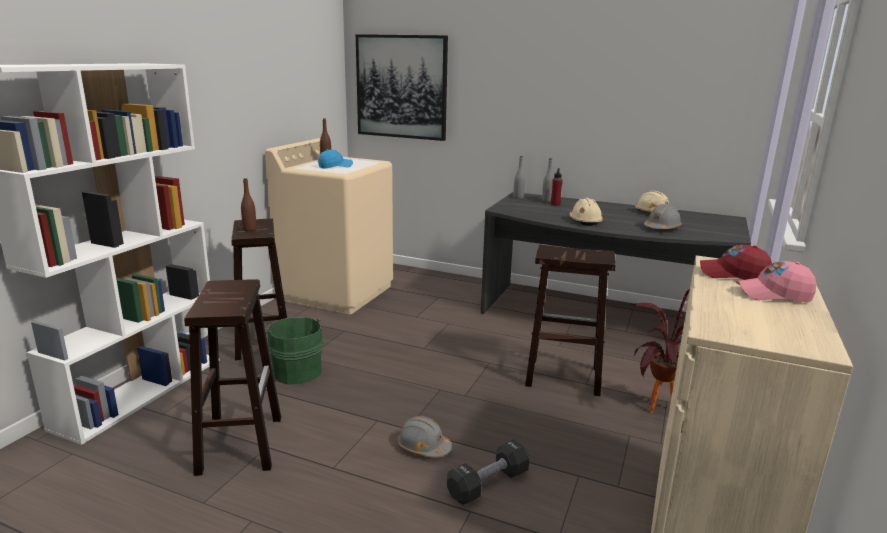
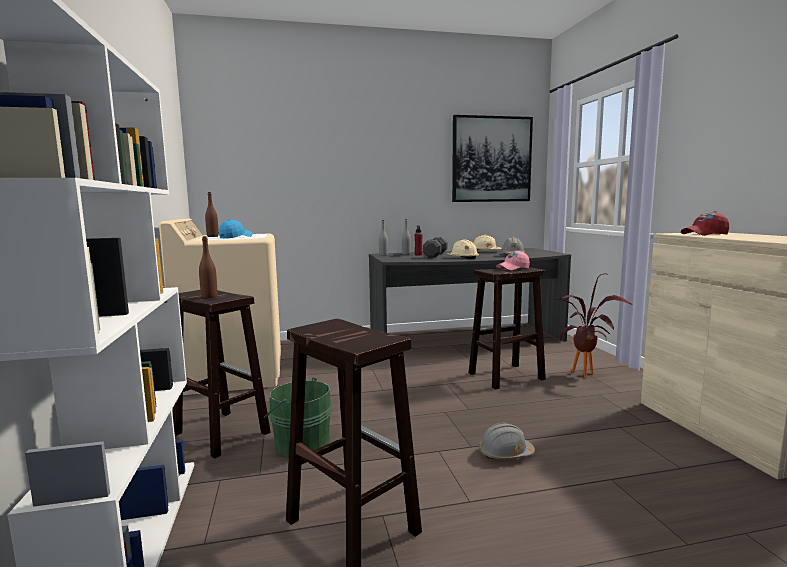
camera: 35 degrees left, 10 degrees down
picture [356,34,448,141] -> picture moved to [452,115,533,202]
black dumbbell [447,439,529,505] -> black dumbbell moved to [423,237,447,258]
pink cap [736,261,816,303] -> pink cap moved to [496,250,530,270]

